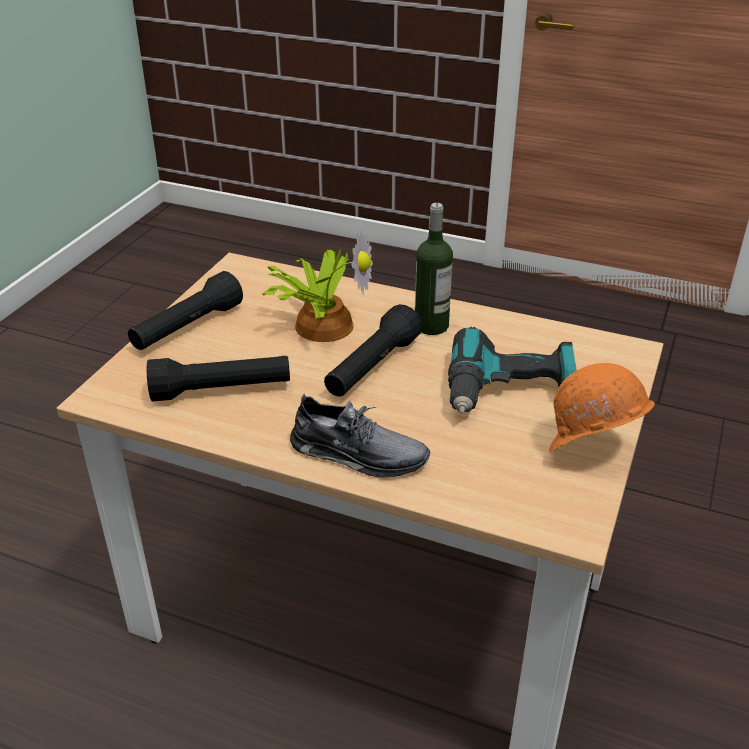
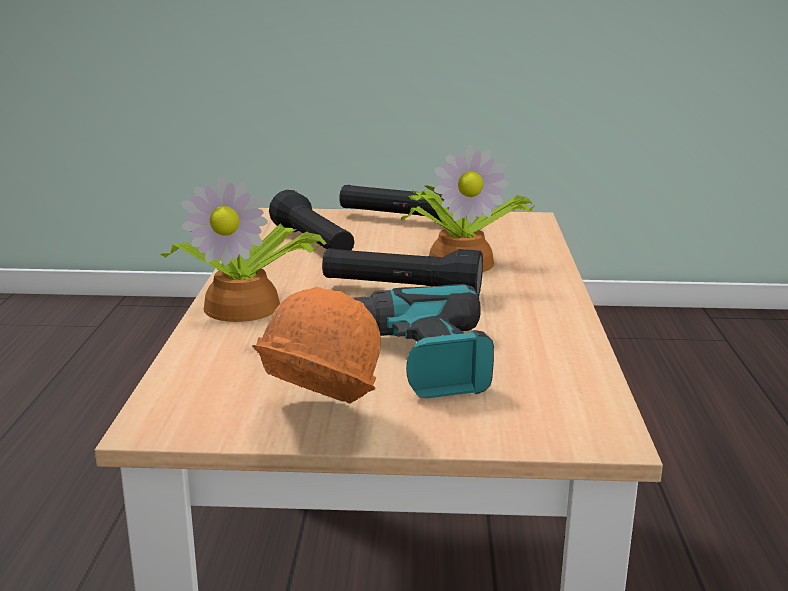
camera: 70 degrees right, 15 degrees down
grey shoe [290,394,430,478] -> potted plant [160,176,327,322]
bottle [415,203,453,335] -> none

